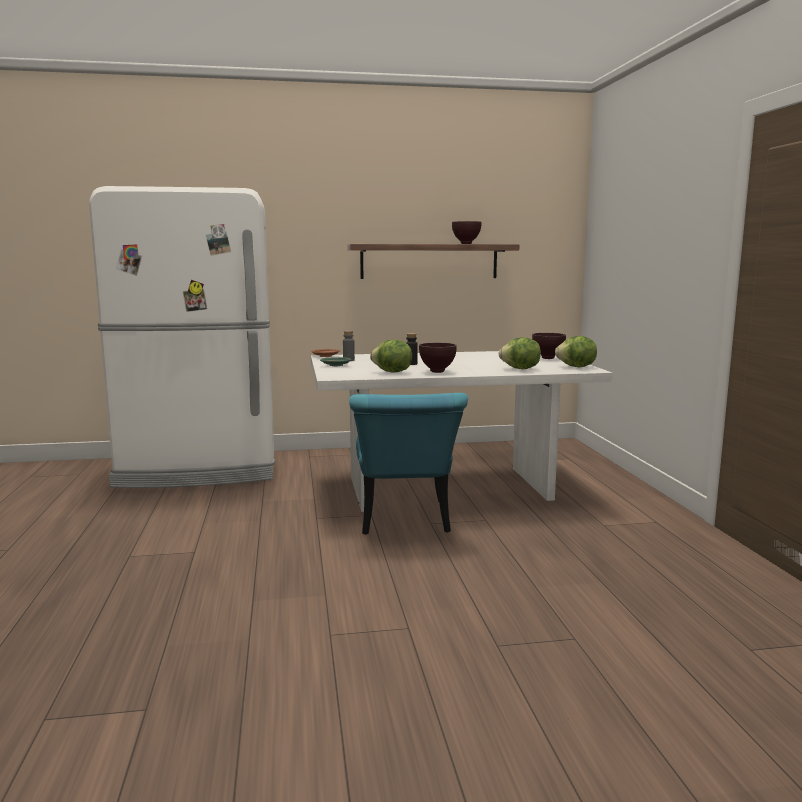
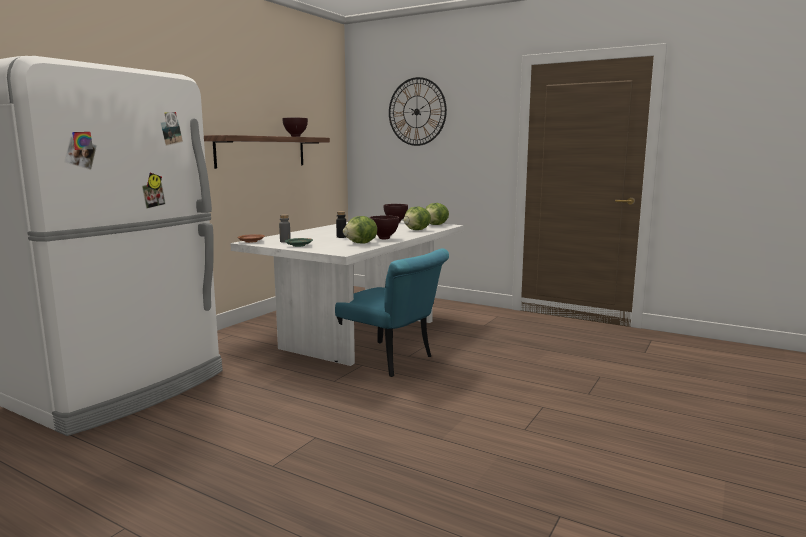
camera: 50 degrees left, 0 degrees up
none -> wall clock [389,77,447,146]

